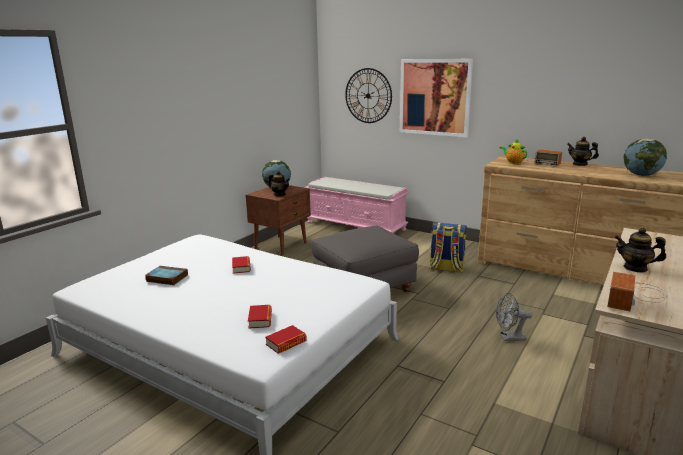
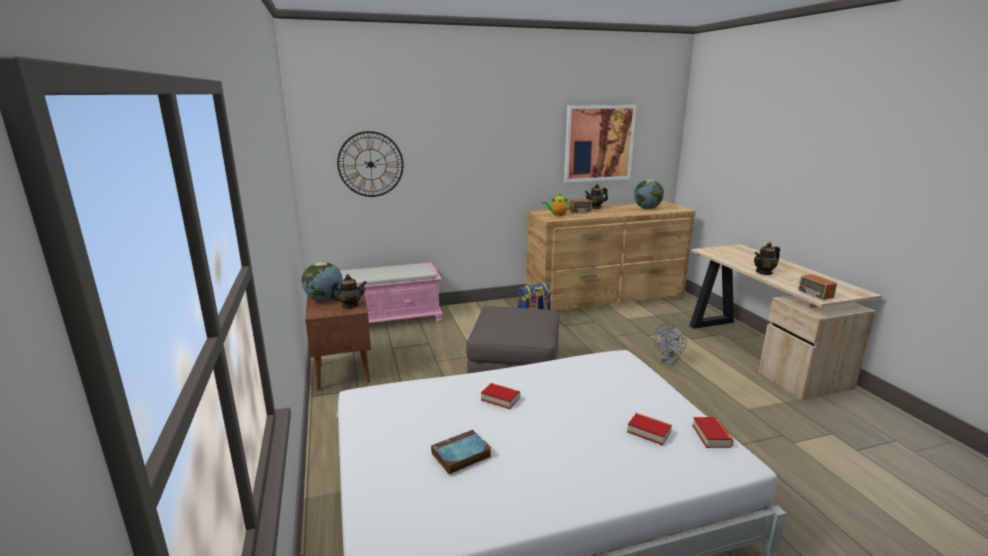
camera: 50 degrees left, 0 degrees up
picture [400,59,473,137] -> picture moved to [564,105,637,182]

